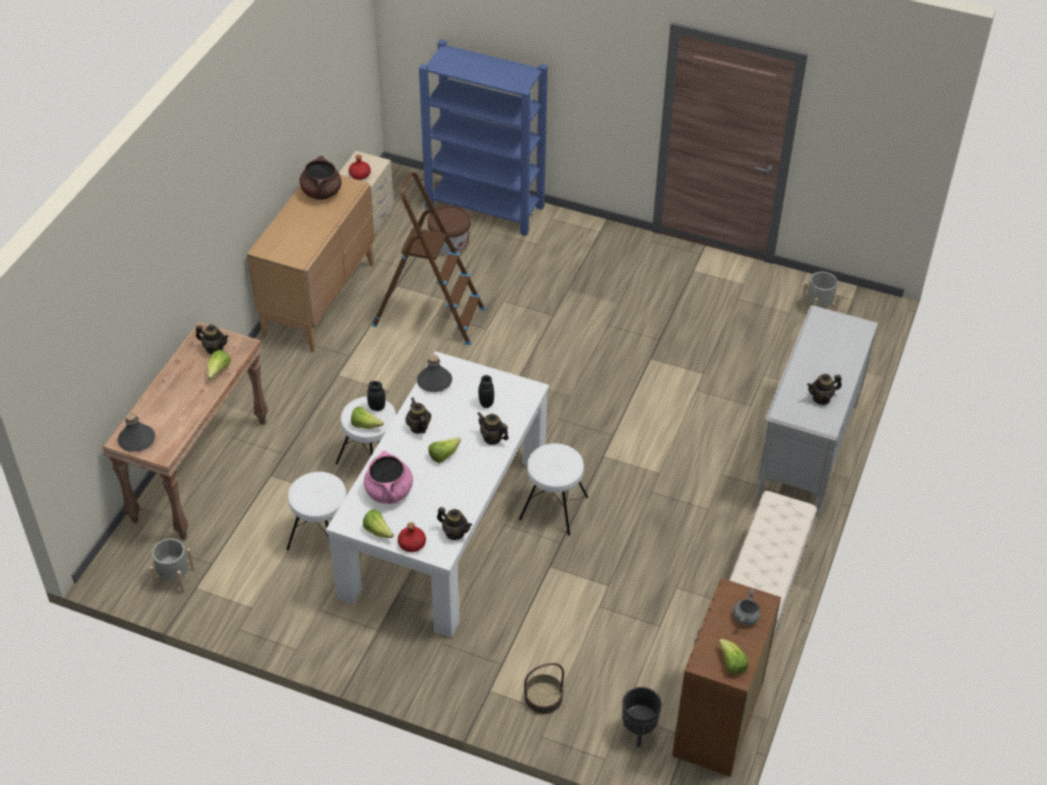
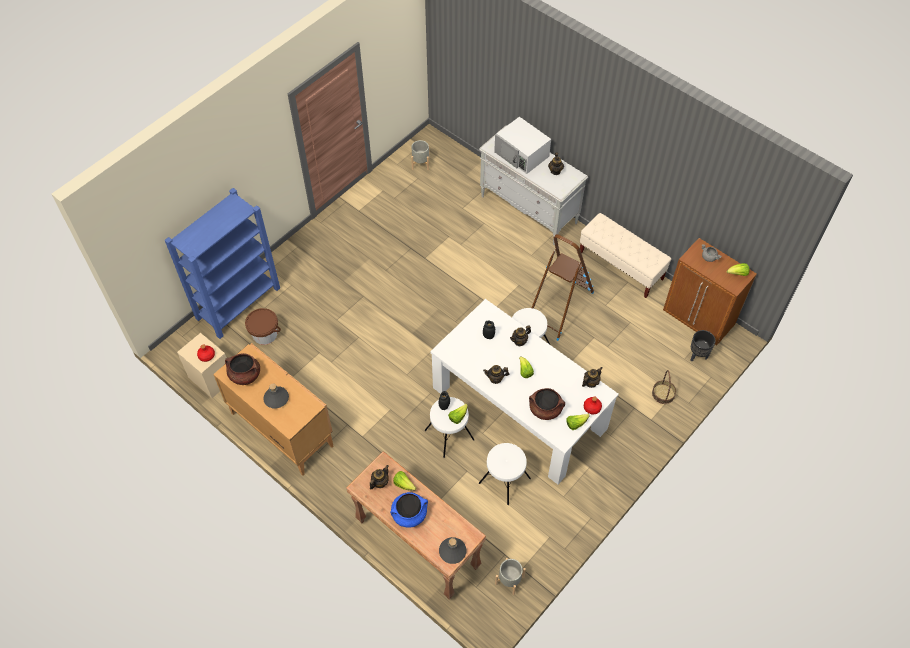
camera: 70 degrees left, 10 degrees up
pink cooking pot [364,451,413,504] -> brown cooking pot [529,388,565,420]
brown step ladder [372,172,485,345] -> brown step ladder moved to [532,234,594,341]
grey bottle [417,355,452,392] -> grey bottle moved to [263,384,289,409]
none -> blue cooking pot [390,492,428,528]
none -> white microwave [494,117,551,174]

